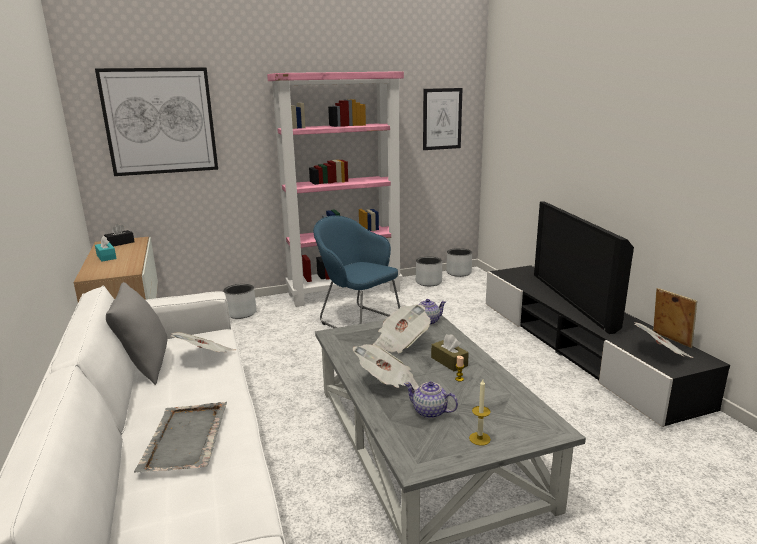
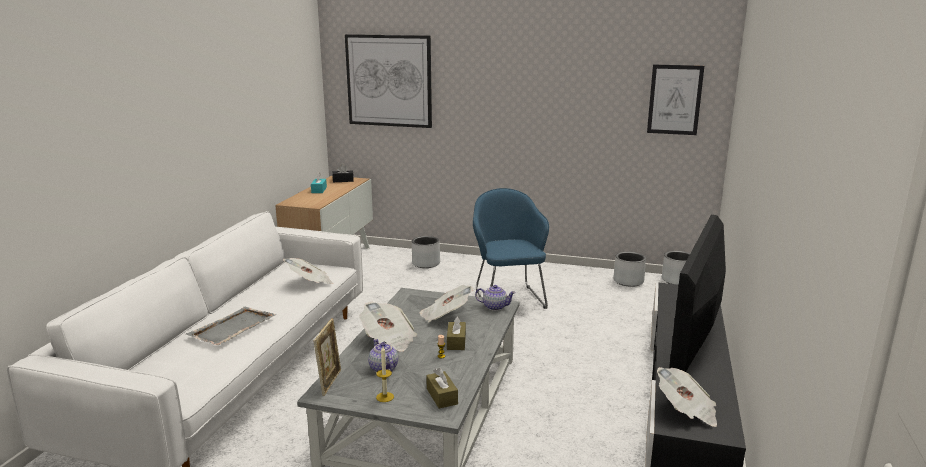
camera: 35 degrees right, 0 degrees up
grey pillow [106,282,167,385] -> none
pink bookcase [267,71,404,307] -> none
picture frame [653,288,697,348] -> picture frame moved to [314,318,341,396]
none -> brown tissue box [426,368,458,408]

